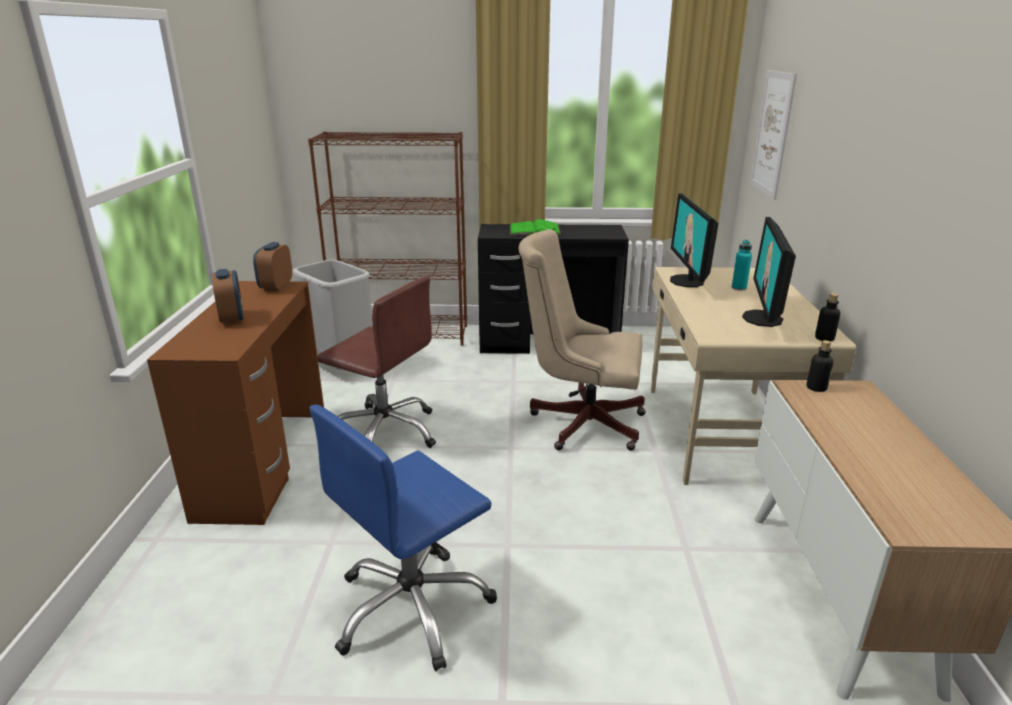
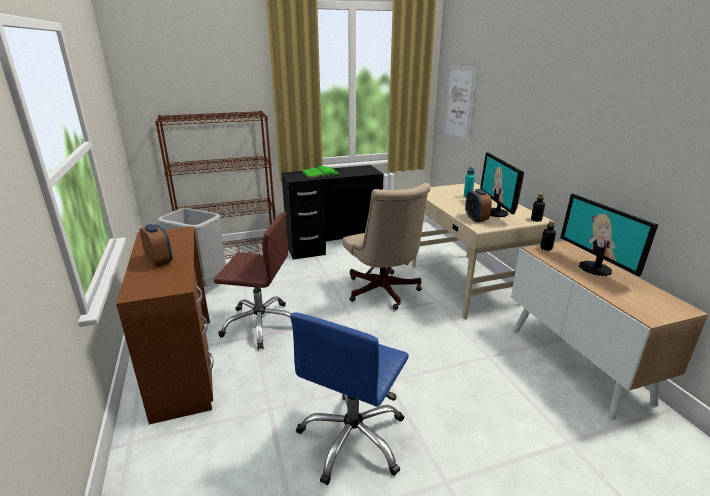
camera: 20 degrees left, 0 degrees up
alarm clock [253,242,292,291] -> alarm clock moved to [465,189,492,222]
beige office chair [519,229,646,451] -> beige office chair turned 105 degrees counterclockwise [343,183,430,310]
monitor [670,193,718,287] -> monitor moved to [560,194,658,276]

